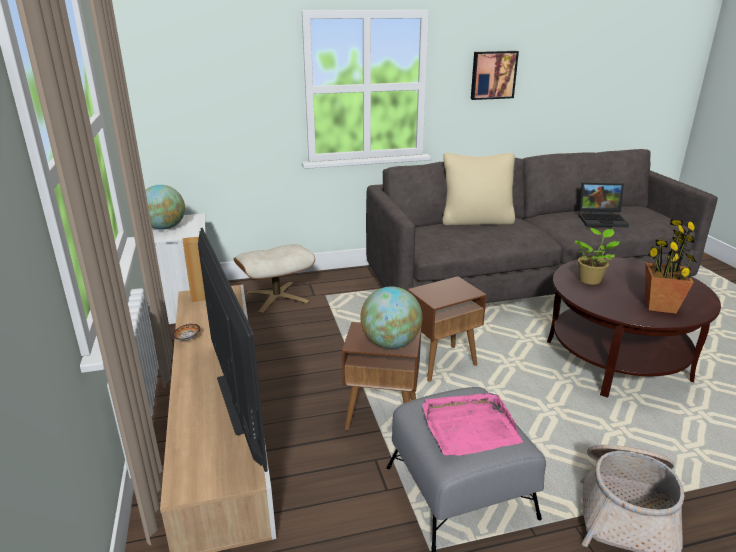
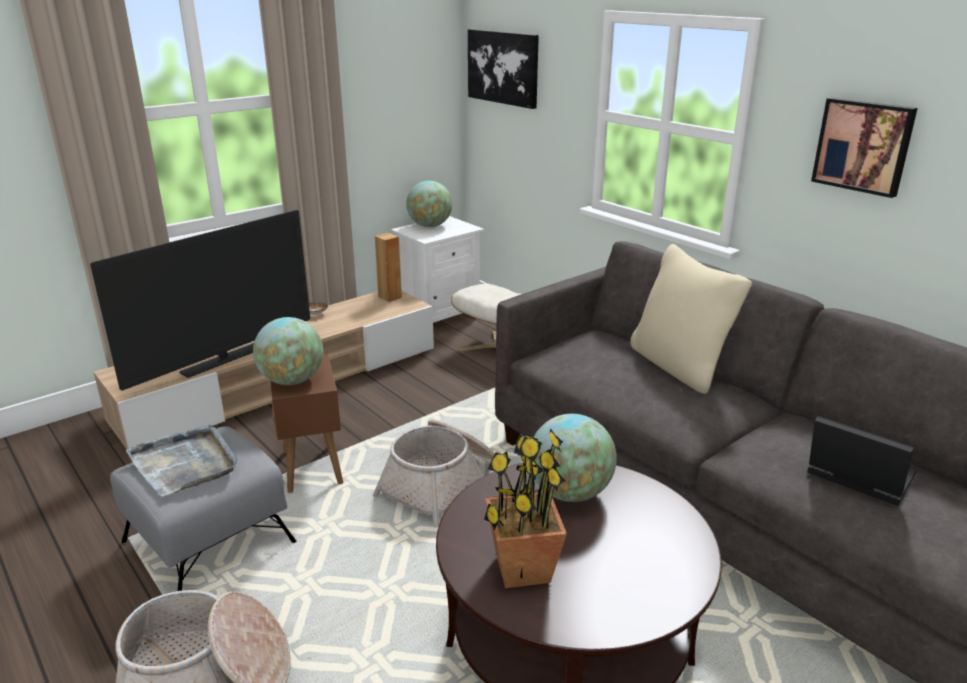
camera: 65 degrees right, 0 degrees up
brown side table [407,276,487,382] -> basket [373,419,494,528]
pink tray [422,393,523,456] -> grey tray [126,424,238,497]
potted plant [575,228,619,285] -> globe [533,414,617,502]
laptop [578,183,629,227] -> laptop turned 150 degrees clockwise [807,416,916,506]
none -> picture [468,29,539,109]

